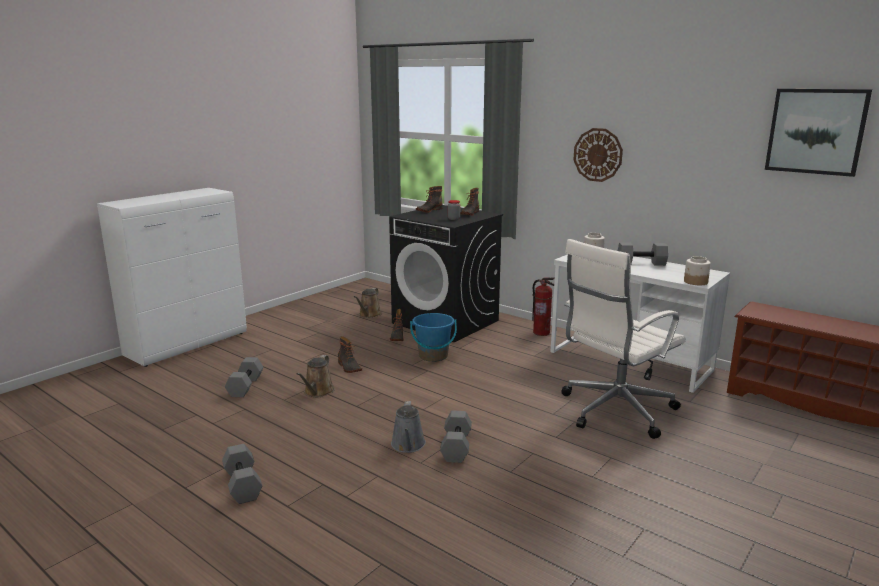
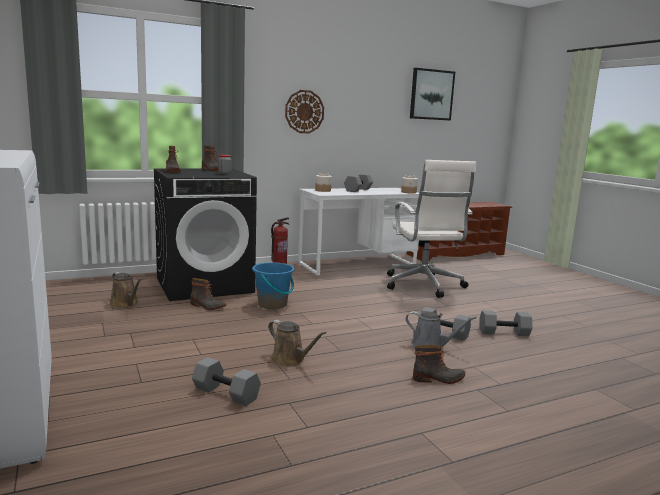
camera: 65 degrees left, 5 degrees down
grey dumbbell [222,444,262,504] -> grey dumbbell moved to [479,310,532,336]
boot [338,336,362,373] -> boot moved to [413,345,465,384]

